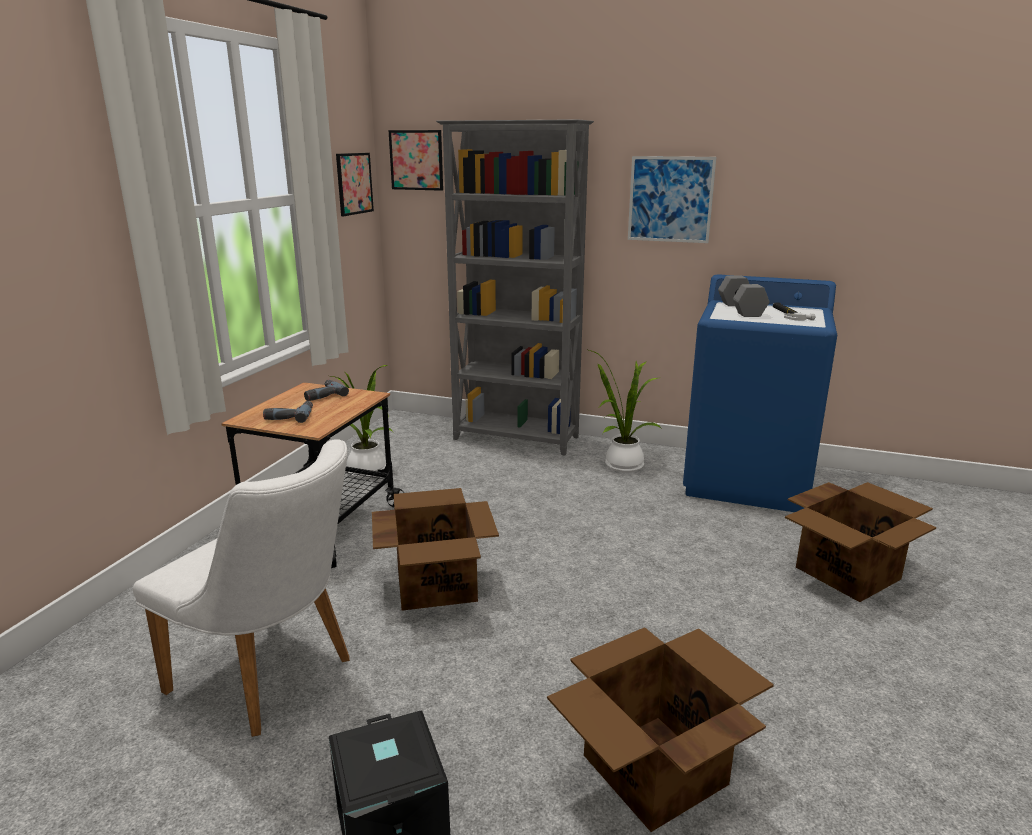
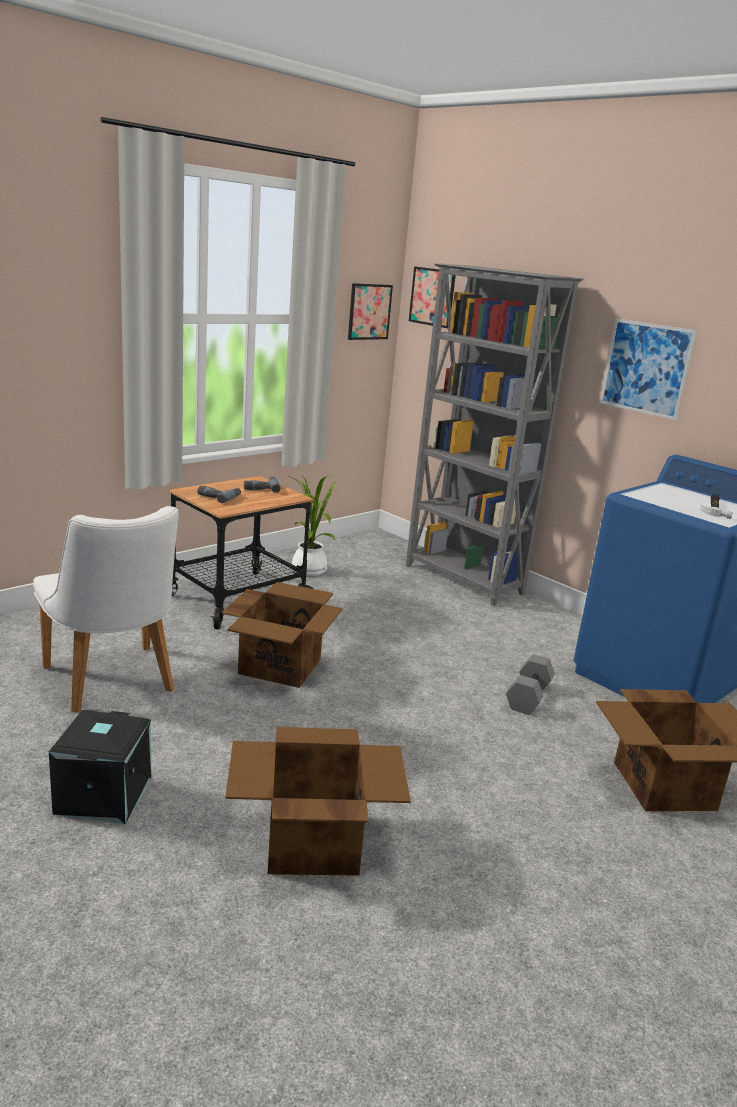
camera: 25 degrees right, 0 degrees up
potted plant [586,349,662,473] -> none
grey dumbbell [718,275,770,317] -> grey dumbbell moved to [506,654,555,715]

